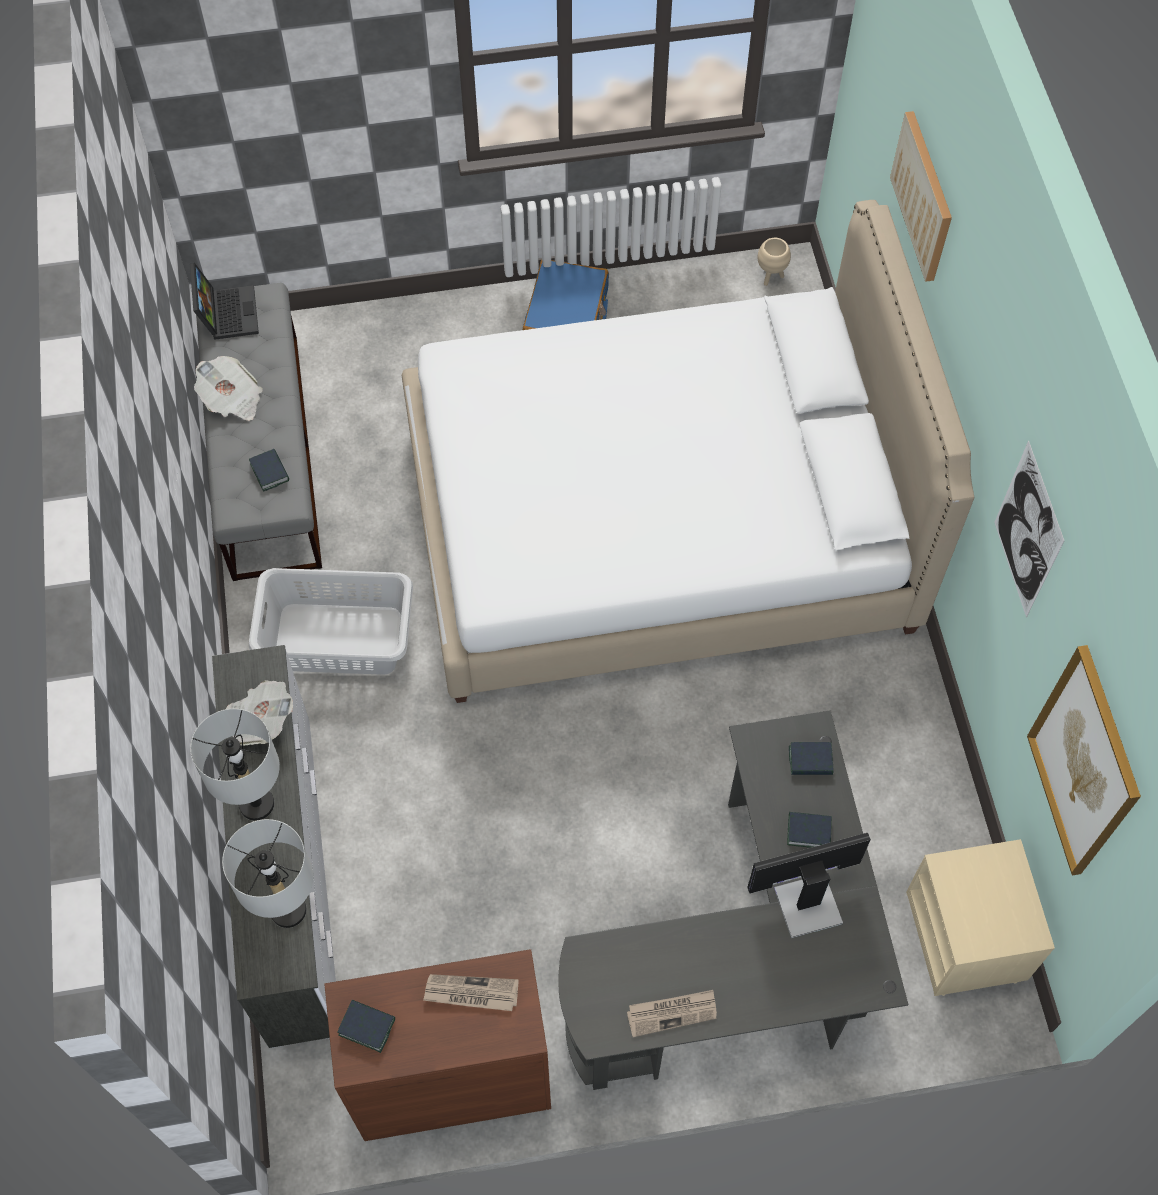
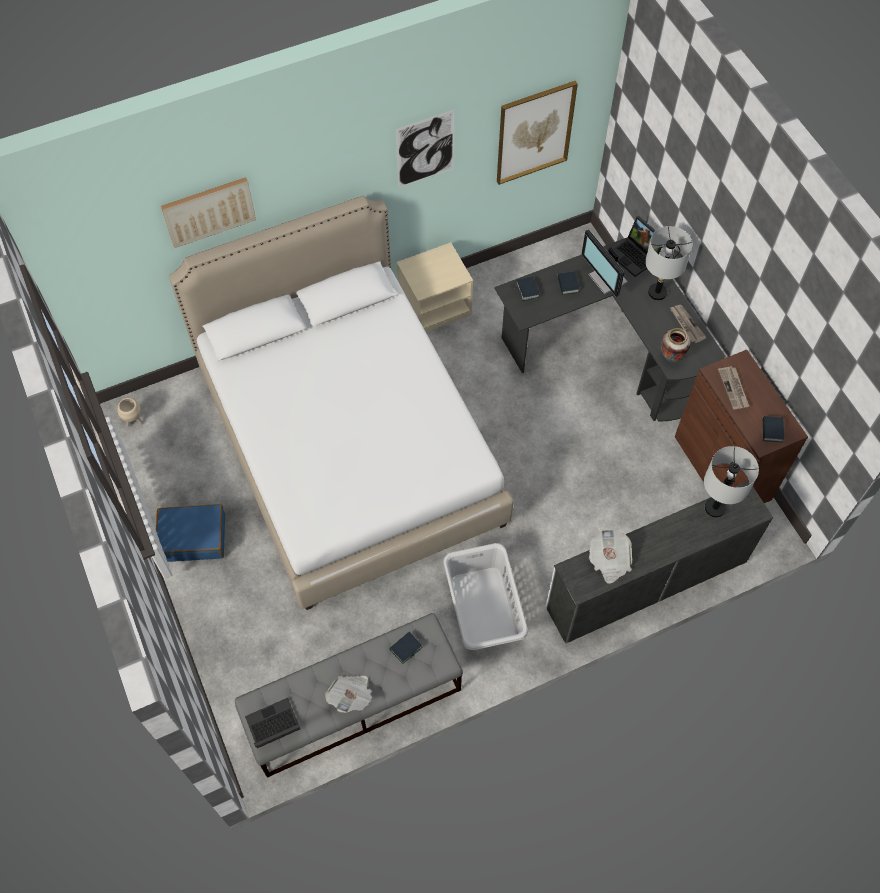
camera: 105 degrees left, 0 degrees up
grey table lamp [190,709,280,821] -> grey table lamp moved to [645,226,692,301]
beige nightstand [906,839,1055,996] -> beige nightstand moved to [397,242,473,332]
none -> laptop [613,216,662,277]
none -> vase [661,328,691,362]

